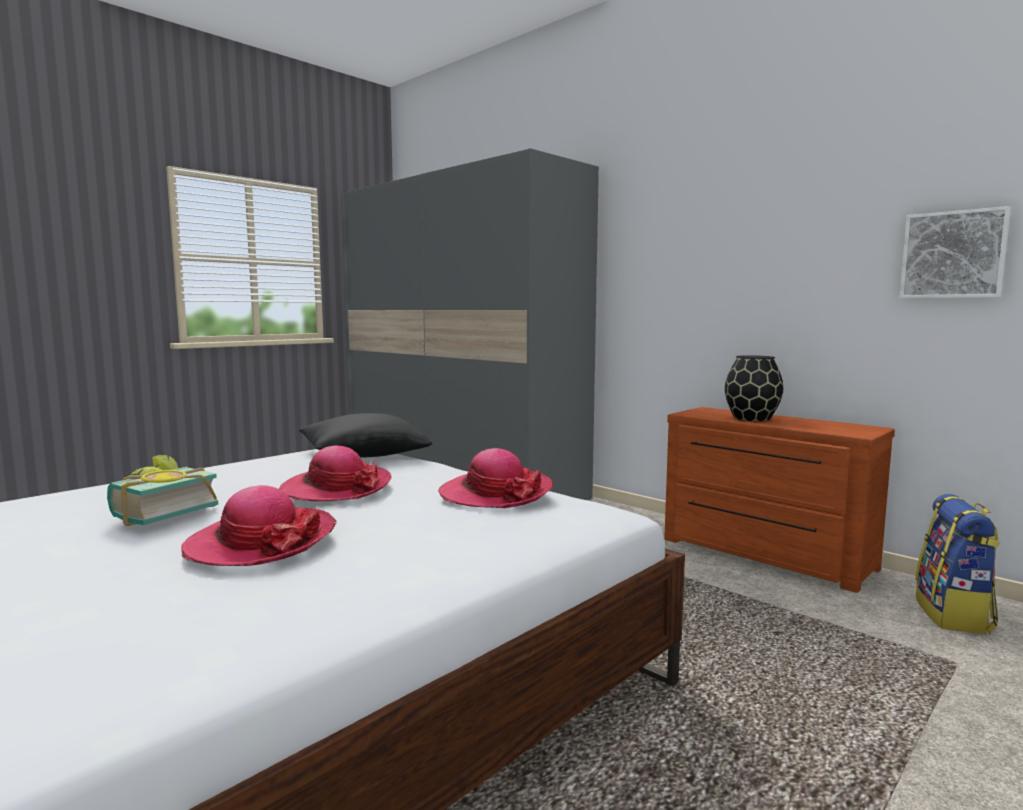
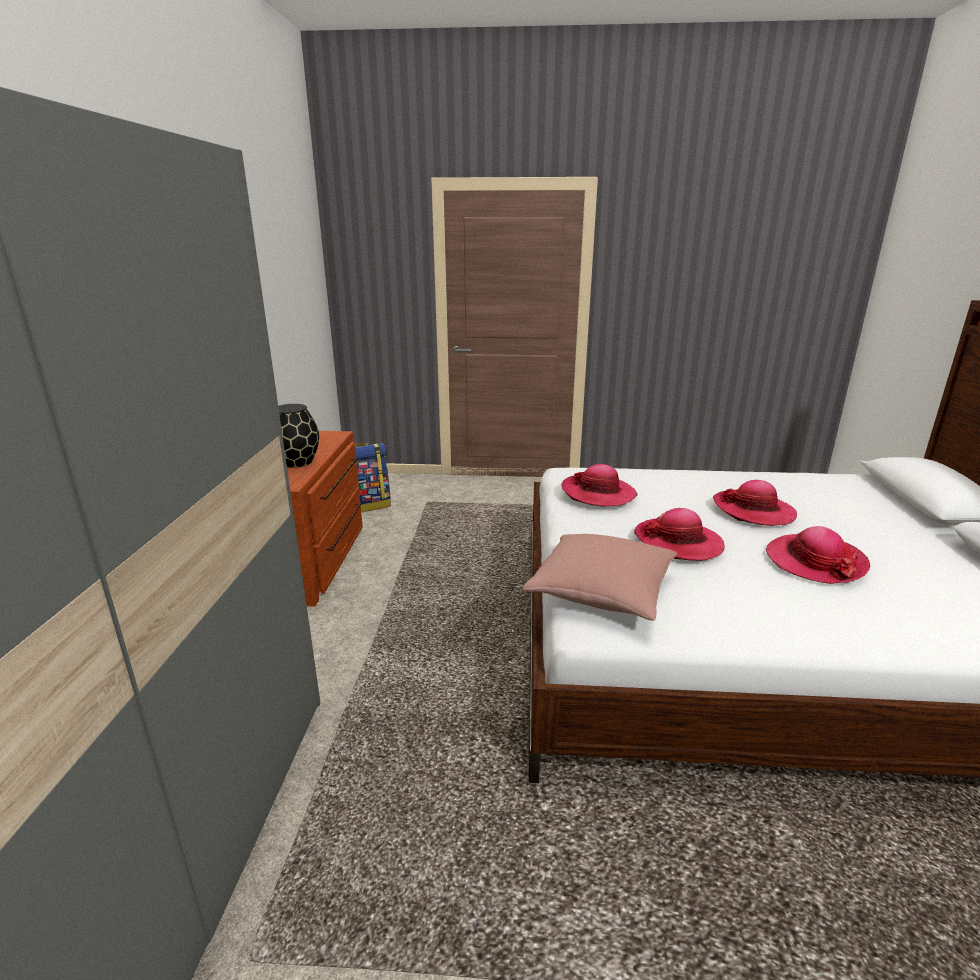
camera: 130 degrees left, 15 degrees up
book [107,455,218,526] -> hat [766,526,870,584]
black pillow [299,413,432,458] -> pink pillow [522,534,678,621]
picture [900,206,1011,299] -> none

